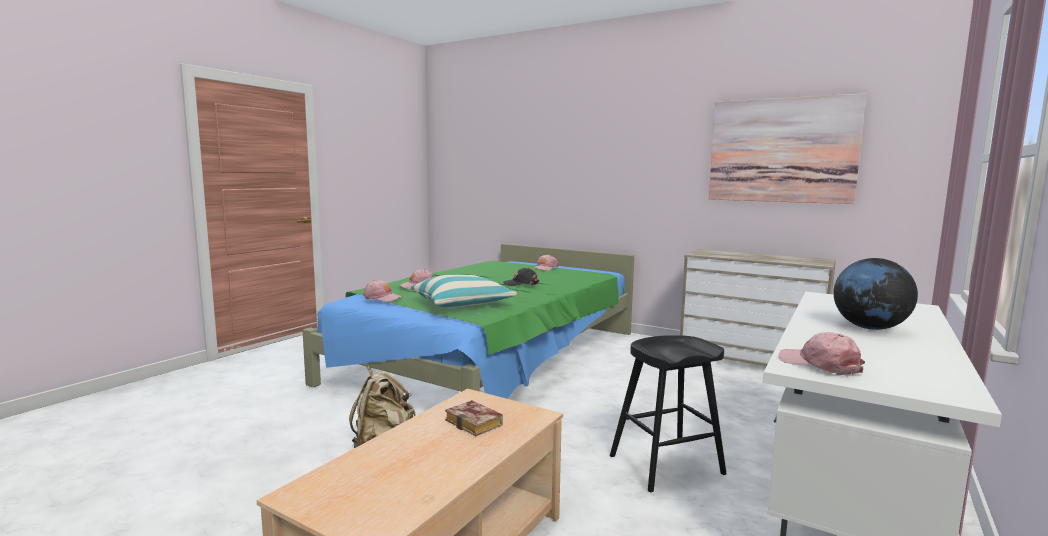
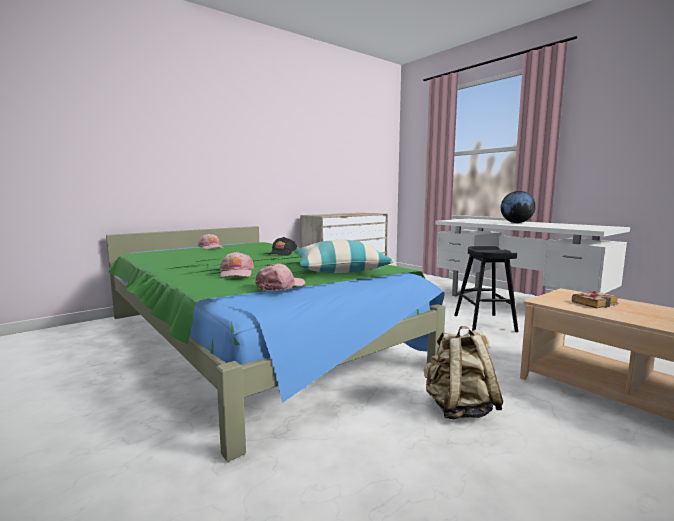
camera: 70 degrees left, 0 degrees up
picture [709,93,867,204] -> none
pink cap [778,332,865,375] -> none

